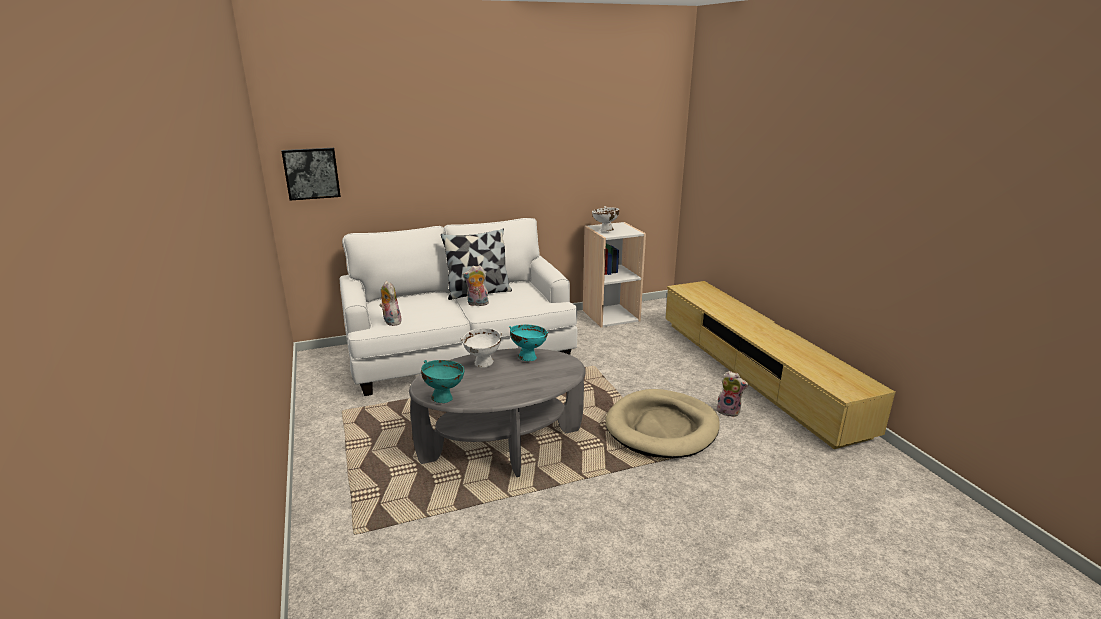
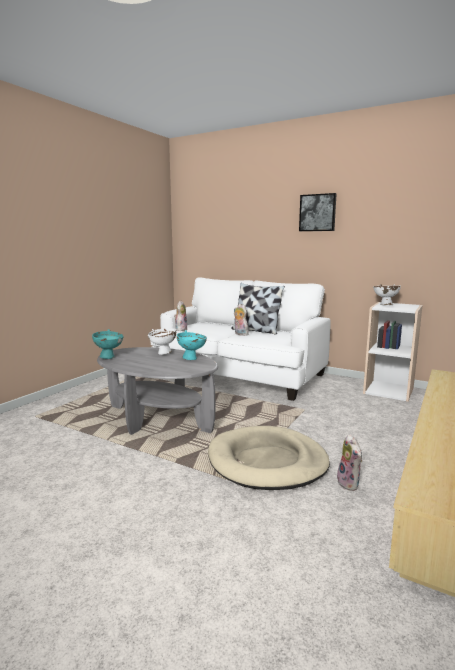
camera: 50 degrees right, 10 degrees down
picture [281,148,341,201] -> picture moved to [299,193,337,231]

